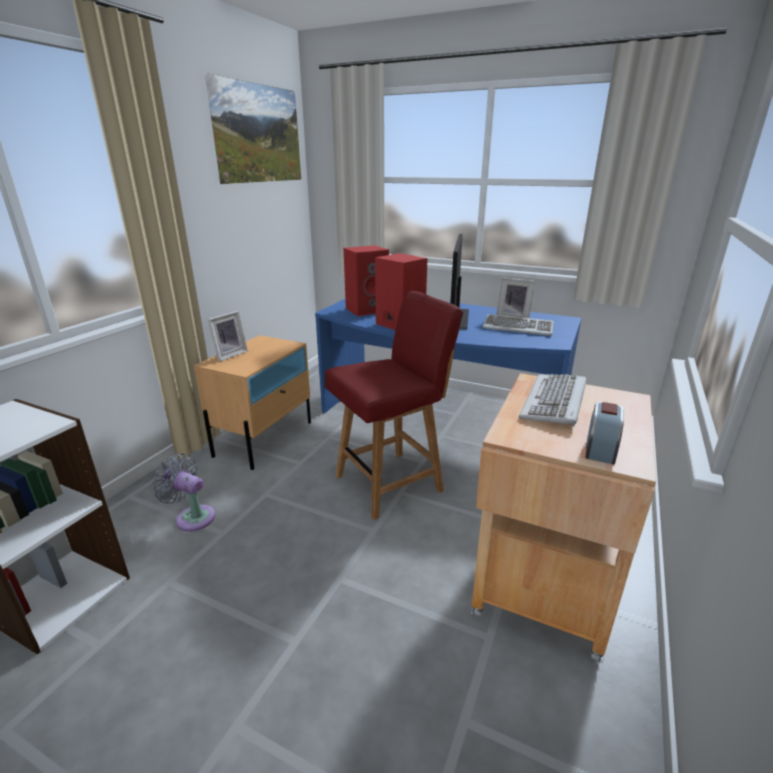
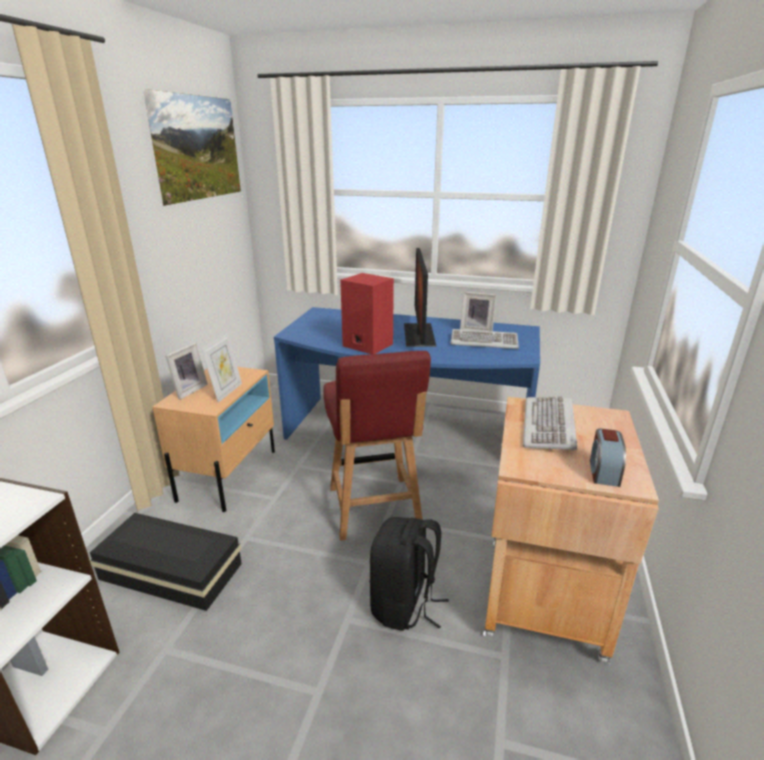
camera: 10 degrees left, 0 degrees up
grey fan [152,454,215,532] -> black storage box [90,513,242,611]
red chair [325,291,463,520] -> red chair turned 120 degrees clockwise [324,351,431,541]
red speaker [344,245,389,316] -> none
none -> picture frame [201,333,242,403]
none -> black backpack [370,517,449,631]

